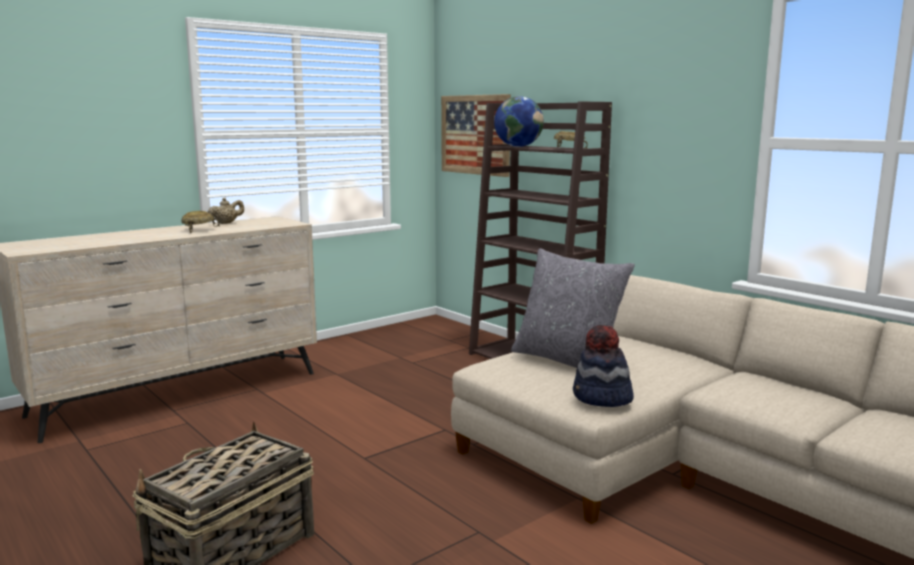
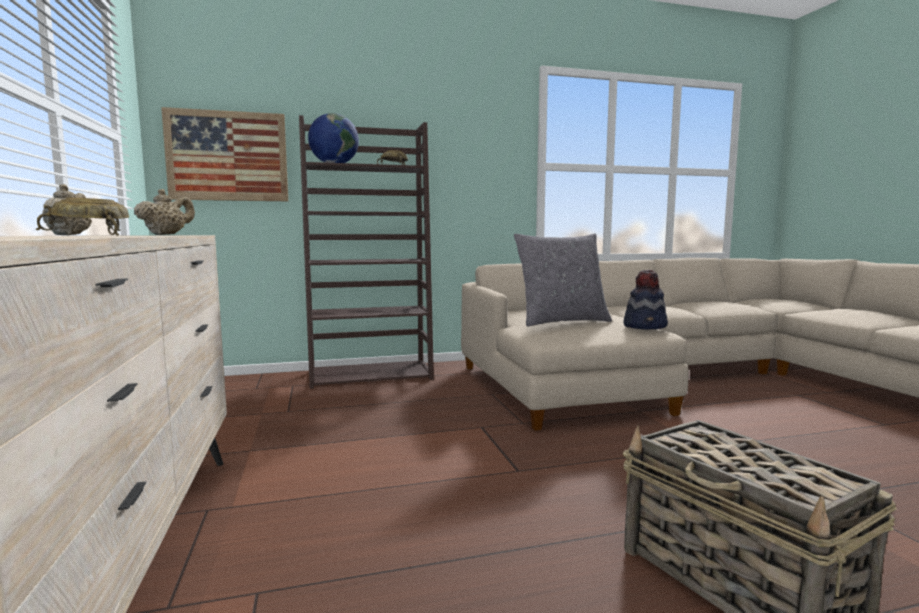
camera: 65 degrees left, 5 degrees down
none -> beige teapot [134,189,195,235]

